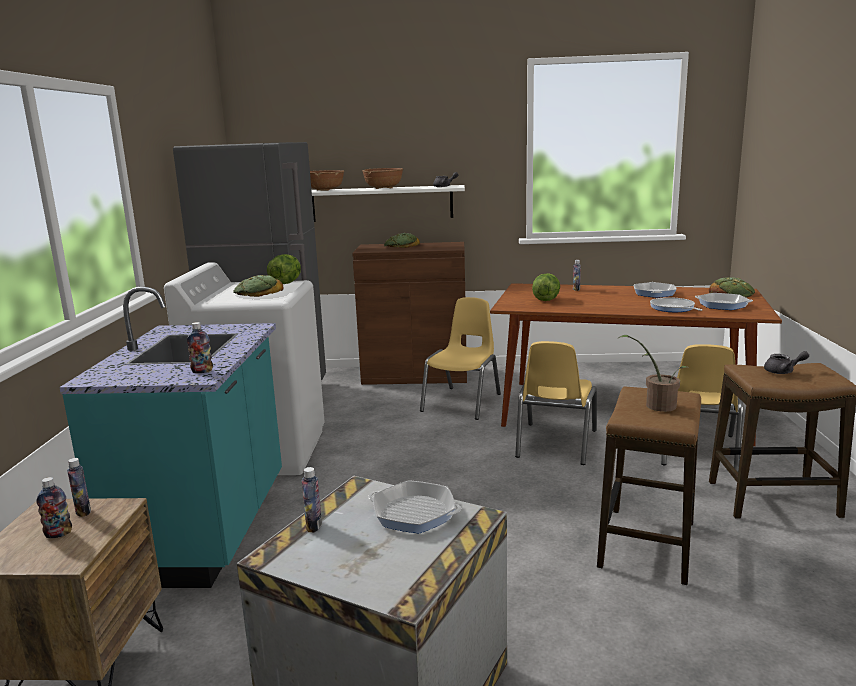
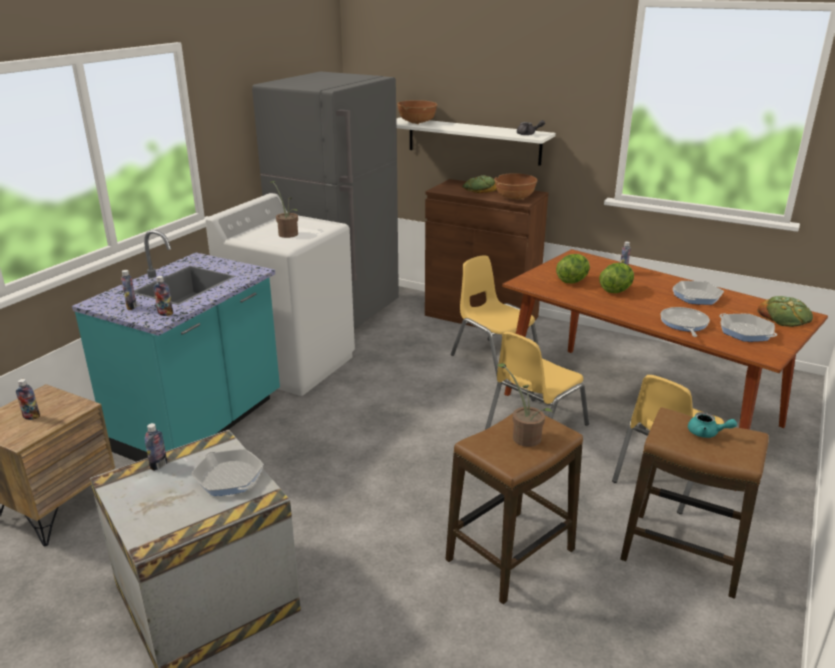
camera: 25 degrees right, 10 degrees up
bottle [67,458,91,517] -> bottle moved to [121,270,137,310]
bread [233,275,284,297] -> potted plant [270,181,298,238]
lettuce [267,254,301,284] -> lettuce moved to [599,263,634,293]
brown bowl [362,168,403,189] -> brown bowl moved to [494,173,538,200]
yellow chair [420,297,501,420] -> yellow chair turned 90 degrees counterclockwise [451,255,539,376]
grey teapot [764,351,809,374] -> turquoise teapot [688,412,737,438]

